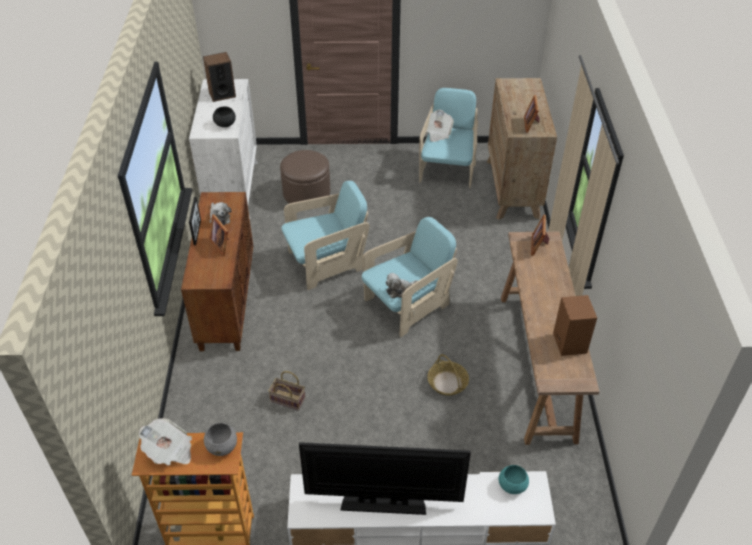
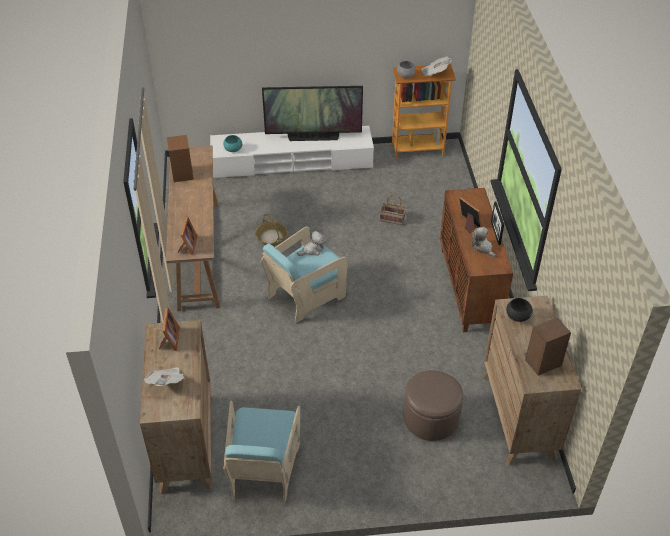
camera: 175 degrees right, 0 degrees up
white dresser [189,79,258,219] -> brown dresser [483,296,581,465]
turquoise armchair [282,181,369,290] -> none
newspaper [424,110,454,142] -> newspaper moved to [144,367,185,386]

